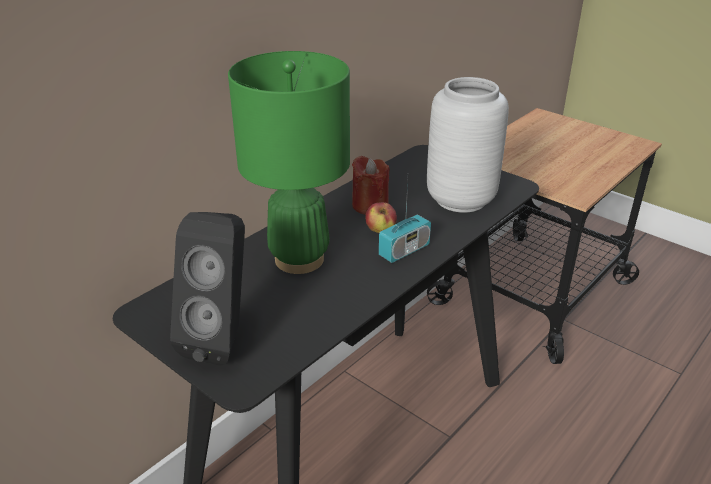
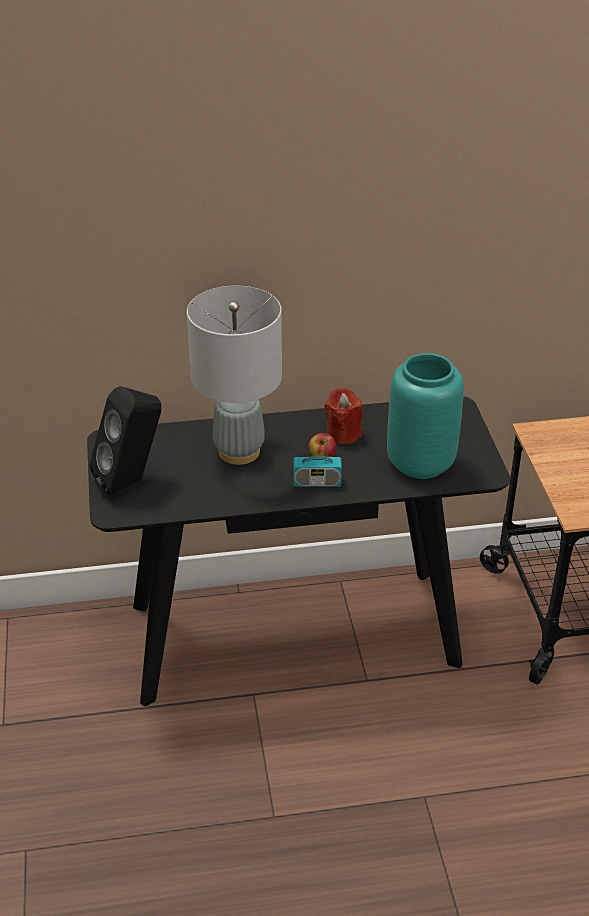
camera: 40 degrees right, 5 degrees up
green table lamp [228,51,350,274] -> grey table lamp [187,286,282,465]
grey vase [427,77,509,213] -> turquoise vase [387,353,464,479]

